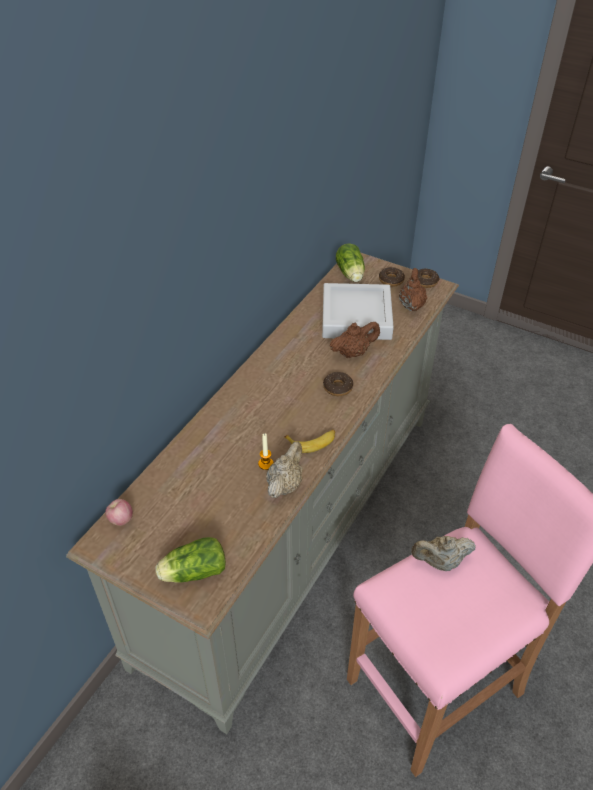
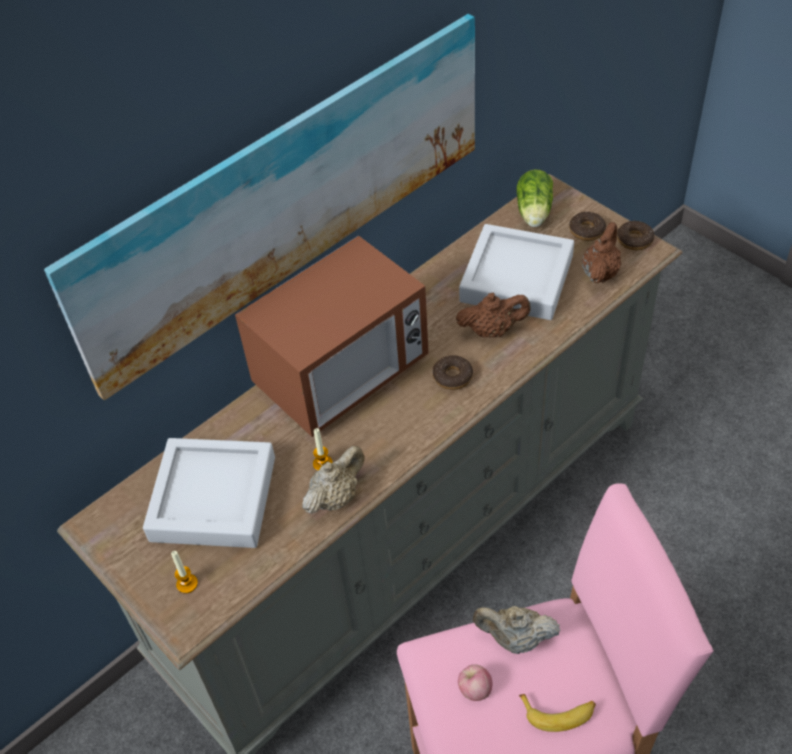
camera: 20 degrees right, 5 degrees up
apple [105,499,133,526] -> apple moved to [458,664,493,701]
lettuce [155,537,226,583] -> candle [171,551,198,594]
banana [284,430,335,453] -> banana moved to [519,694,596,732]
none -> picture [44,14,475,400]
none -> grey tray [143,438,275,548]
none -> microwave [235,235,429,437]

